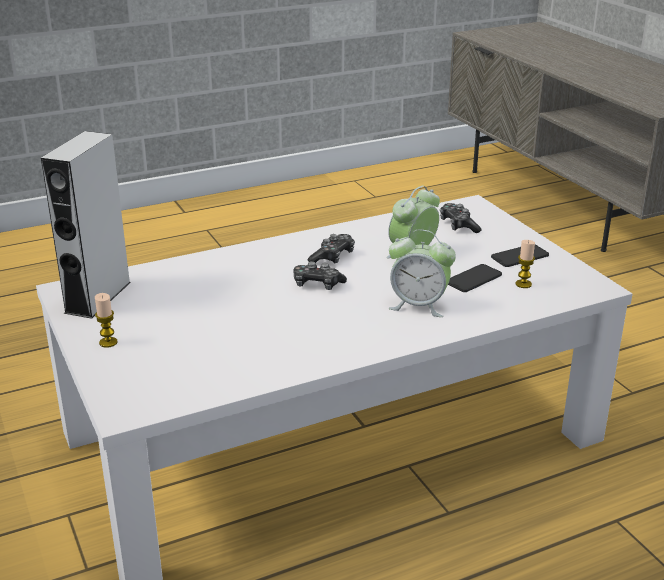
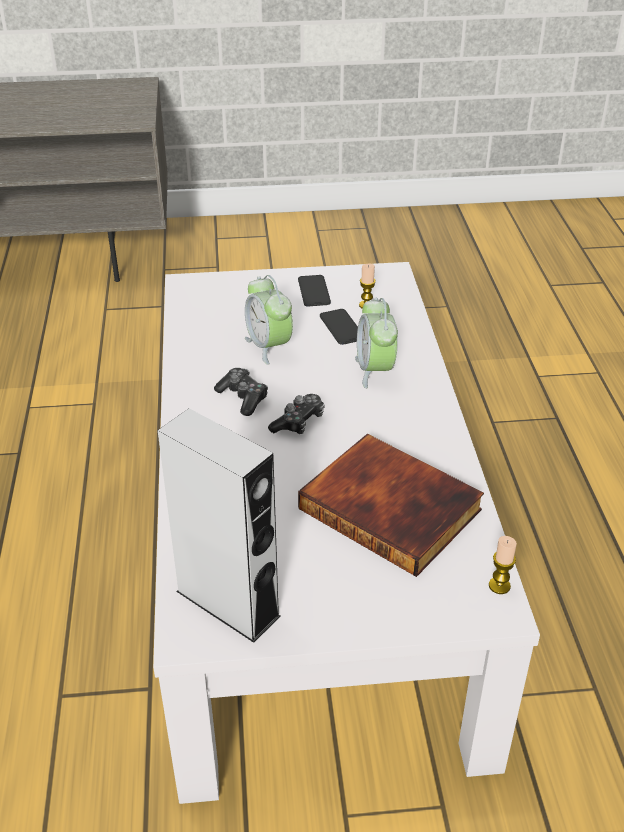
camera: 70 degrees left, 10 degrees up
candle [95,293,117,348] -> candle moved to [489,536,517,594]
alarm clock [389,230,456,317] -> alarm clock turned 135 degrees clockwise [355,298,398,389]
game controller [440,203,481,233] -> none
none -> book [298,434,484,577]

